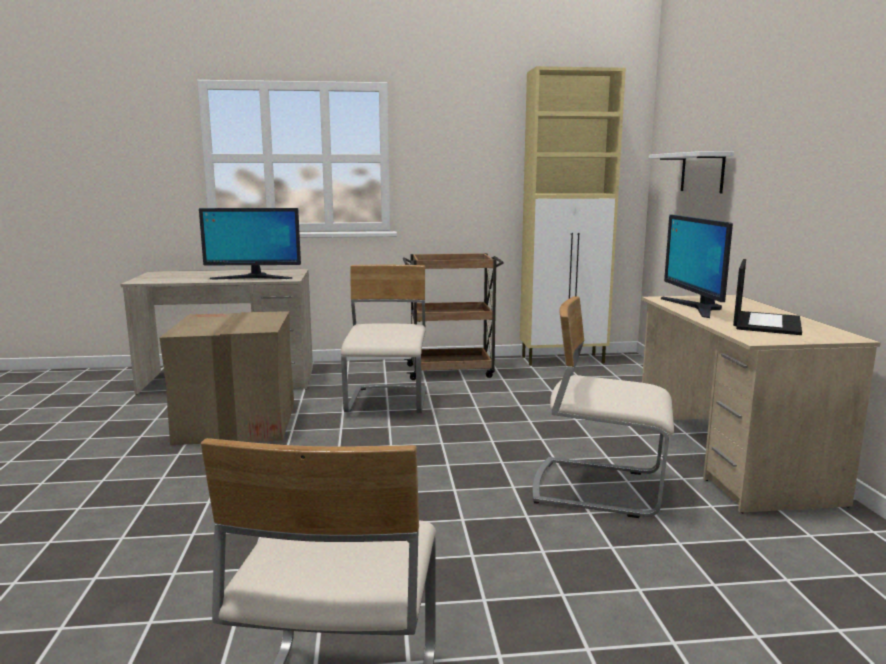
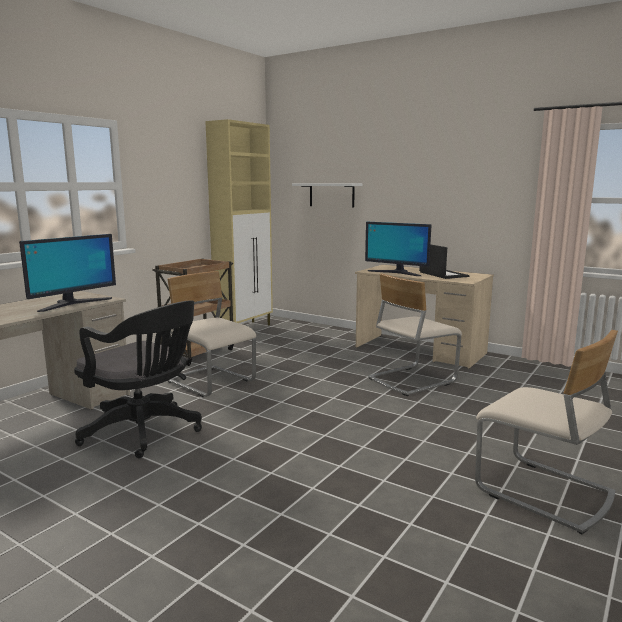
camera: 50 degrees left, 0 degrees up
cardboard box [160,311,294,445] -> black office chair [74,301,202,458]

